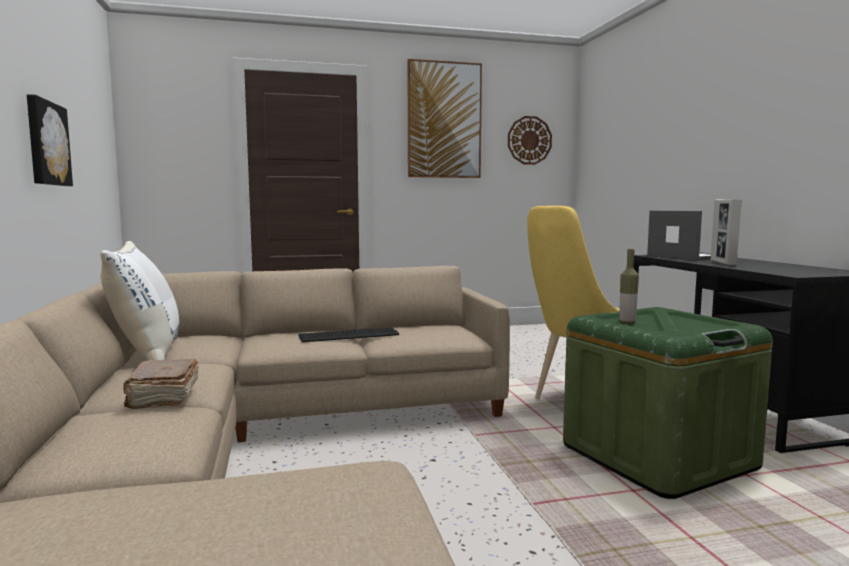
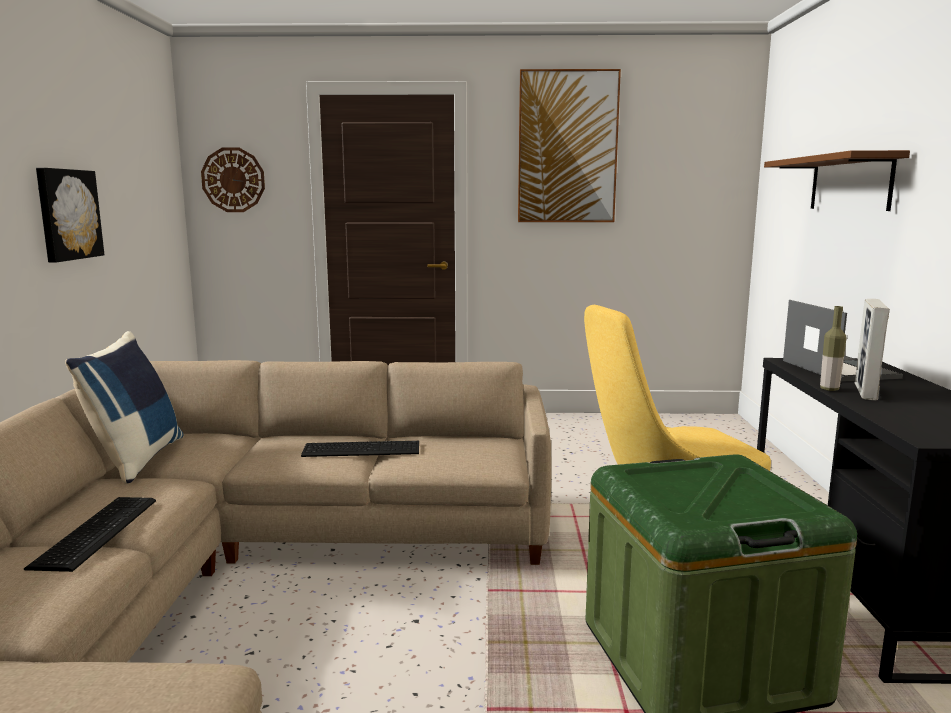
camera: 15 degrees right, 5 degrees up
white pillow [100,241,179,360] -> blue pillow [65,331,184,484]
brown book [123,359,199,409] -> keyboard [24,497,156,572]
wall clock [508,116,552,165] -> wall clock moved to [201,147,265,212]
bottle [619,249,639,324] -> bottle moved to [820,306,847,391]
none -> brown shelf [764,150,910,211]

